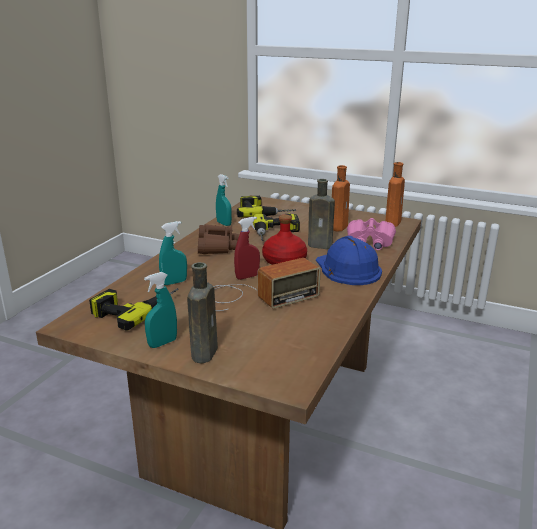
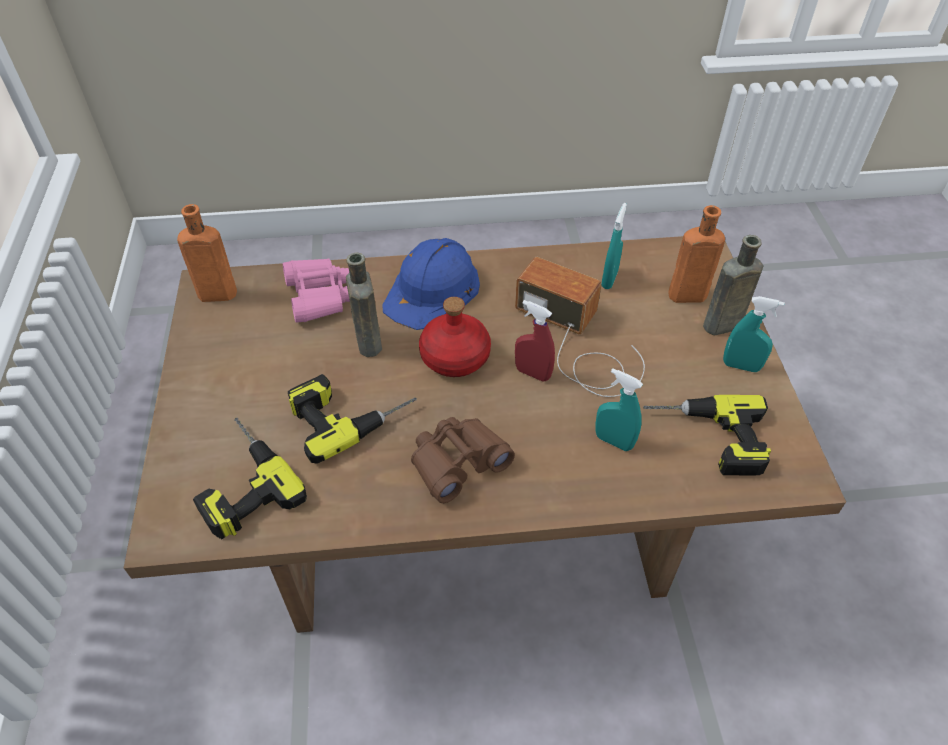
camera: 120 degrees left, 25 degrees up
turquoise spray bottle [216,174,232,226] -> turquoise spray bottle moved to [601,203,627,289]
orange bottle [332,165,350,231] -> orange bottle moved to [668,205,725,303]

